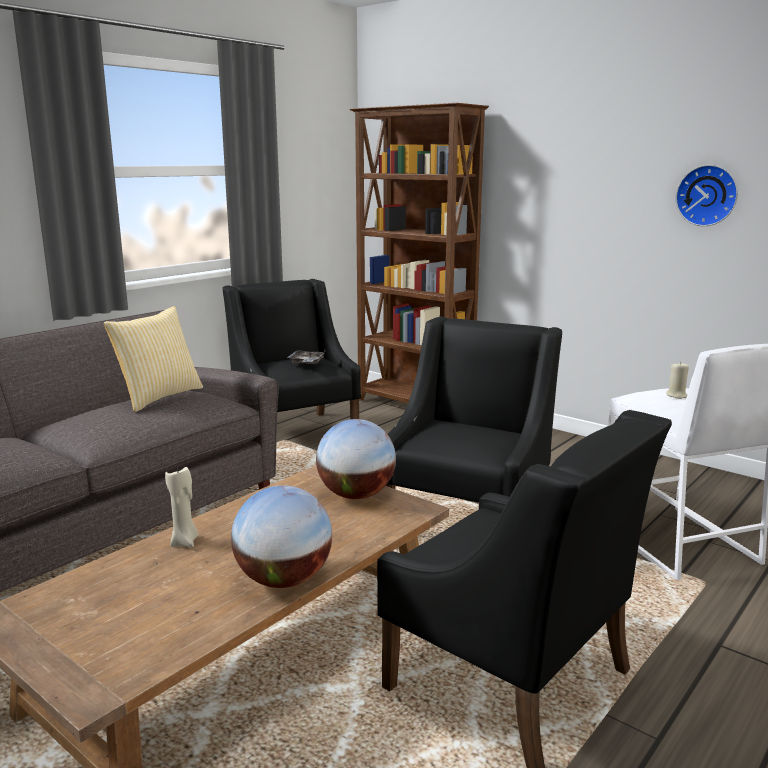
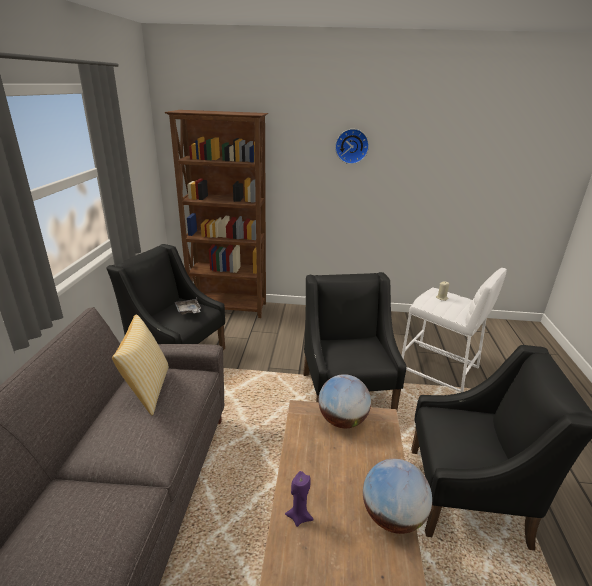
camera: 35 degrees left, 10 degrees up
beige candle [165,466,199,548] -> purple candle [285,471,314,527]
wall clock [676,165,738,226] -> wall clock moved to [335,129,369,164]

